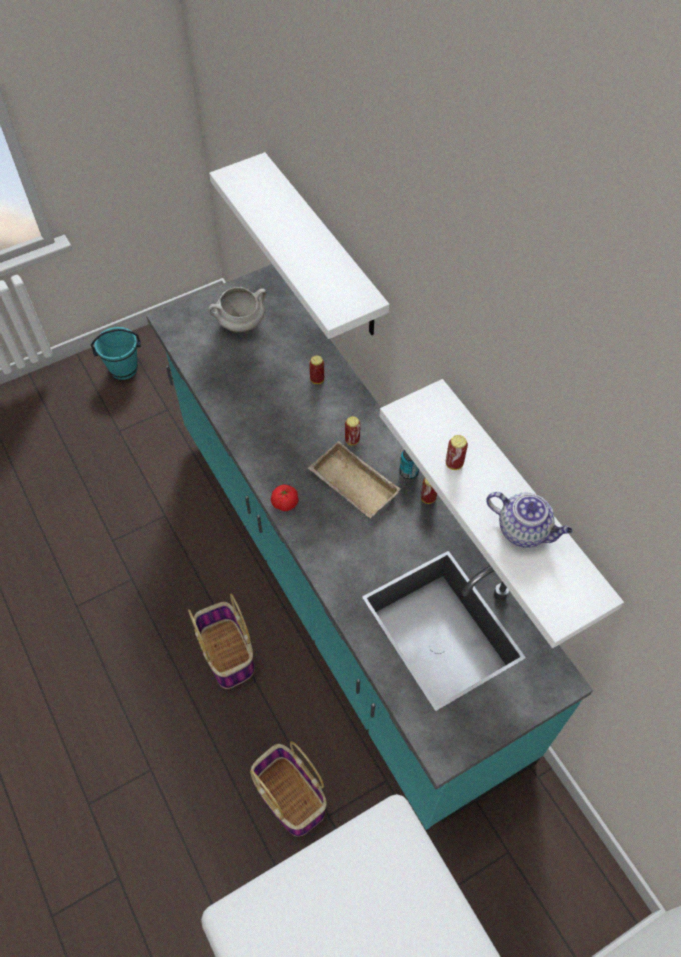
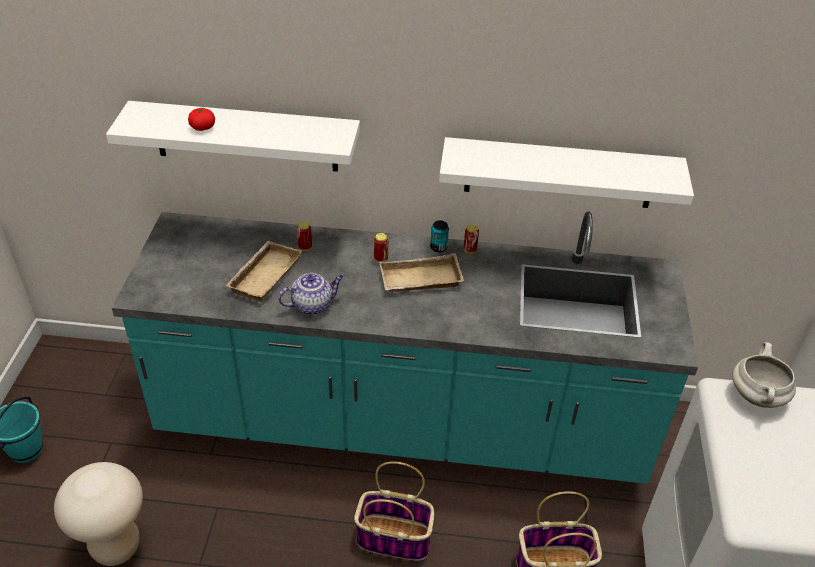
camera: 55 degrees left, 15 degrees down
white cooking pot [208,287,267,332] -> white cooking pot moved to [732,342,796,408]
tomato [271,485,299,511] -> tomato moved to [188,108,215,131]
can [446,435,468,470] -> none
teapot [486,492,572,548] -> teapot moved to [278,273,343,315]
none -> beige stool [54,462,143,566]
none -> beige tray [225,241,302,302]

